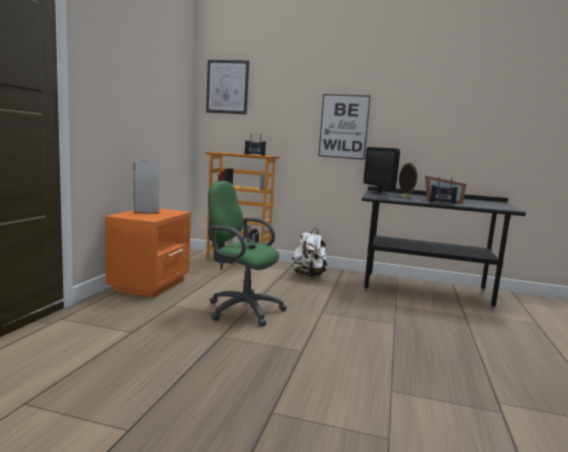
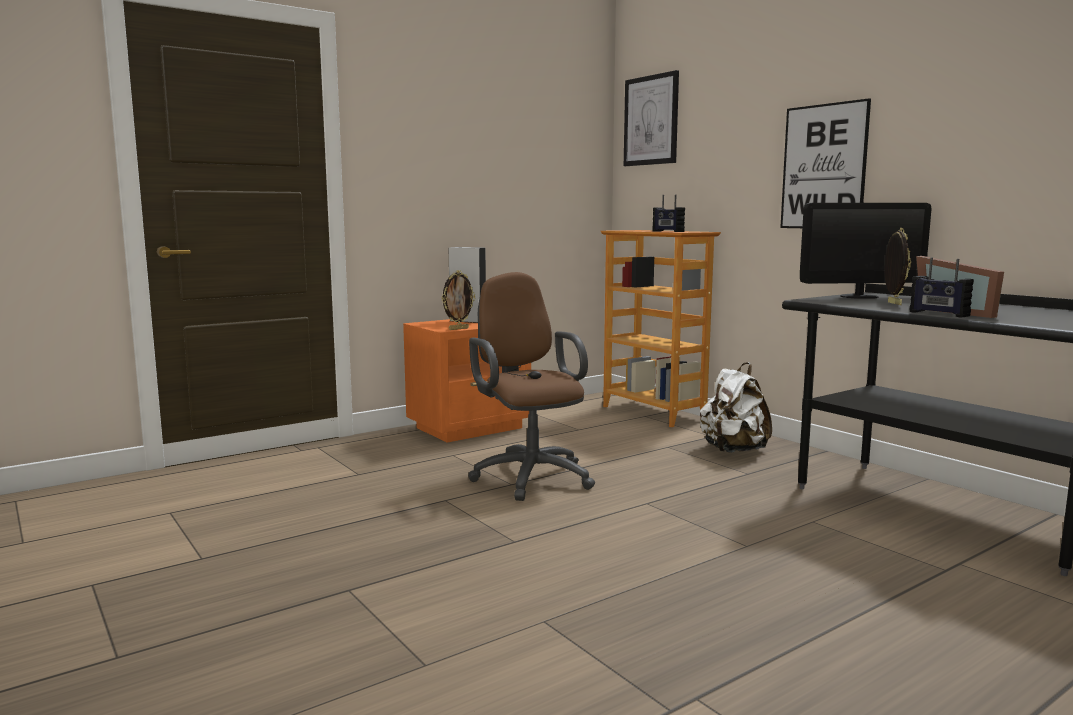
camera: 40 degrees right, 0 degrees up
green office chair [208,181,287,326] -> brown office chair [468,272,595,501]
monitor [364,147,400,195] -> monitor turned 120 degrees counterclockwise [800,203,932,299]
none -> picture frame [441,270,475,330]

